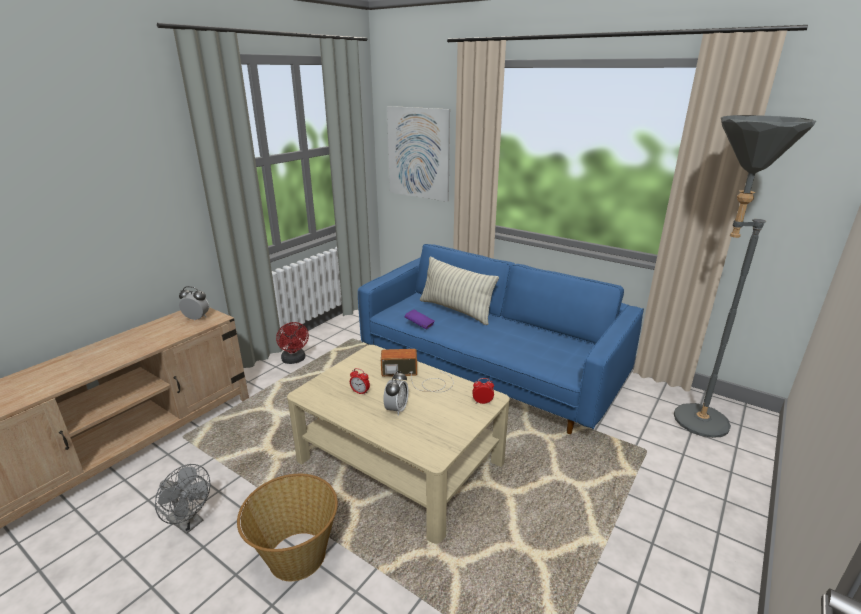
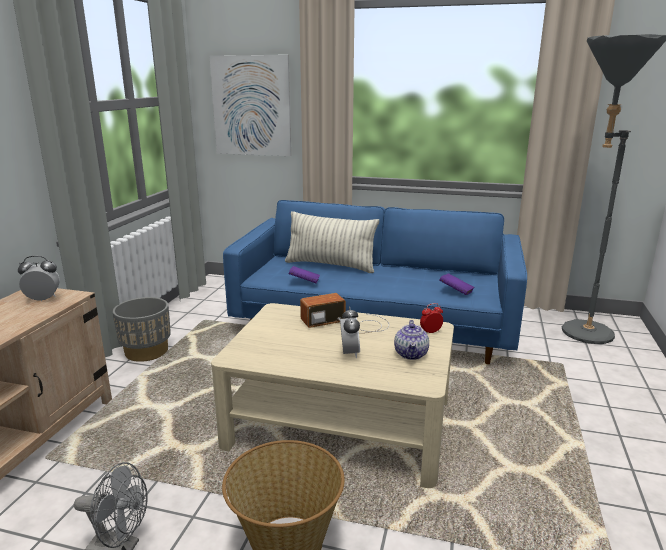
camera: 20 degrees left, 5 degrees down
red fan [276,322,309,364] -> grey planter [113,297,171,362]
alarm clock [350,368,370,395] -> none
none -> teapot [394,320,429,360]
none -> purple book [439,273,475,295]

